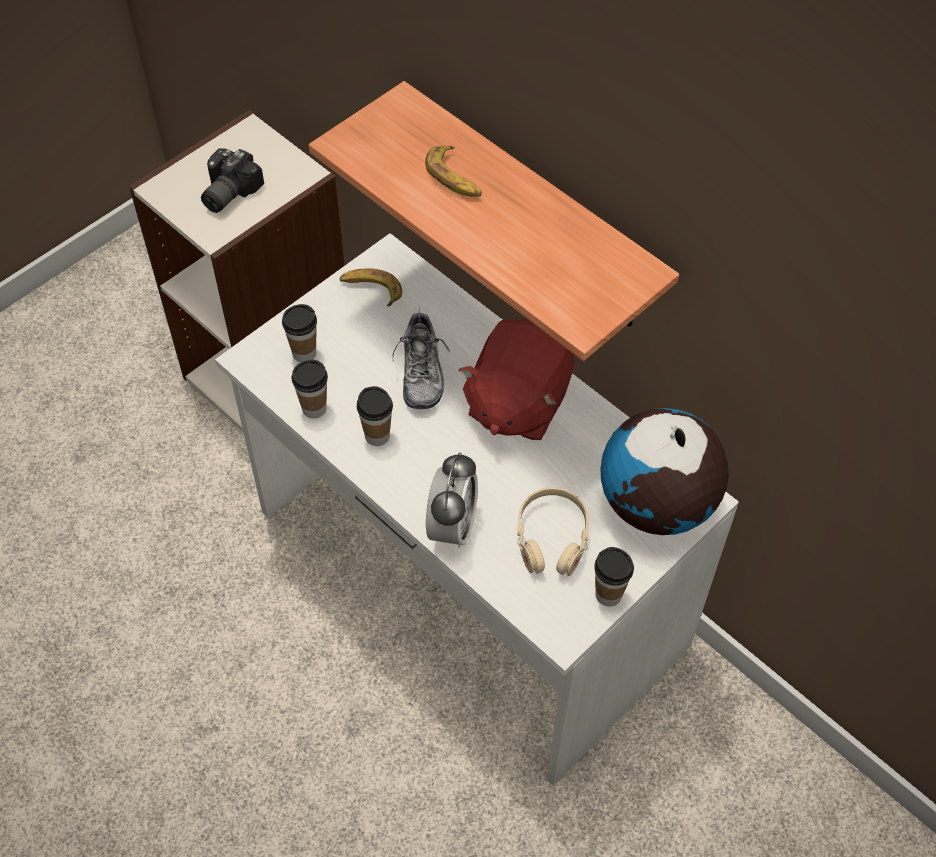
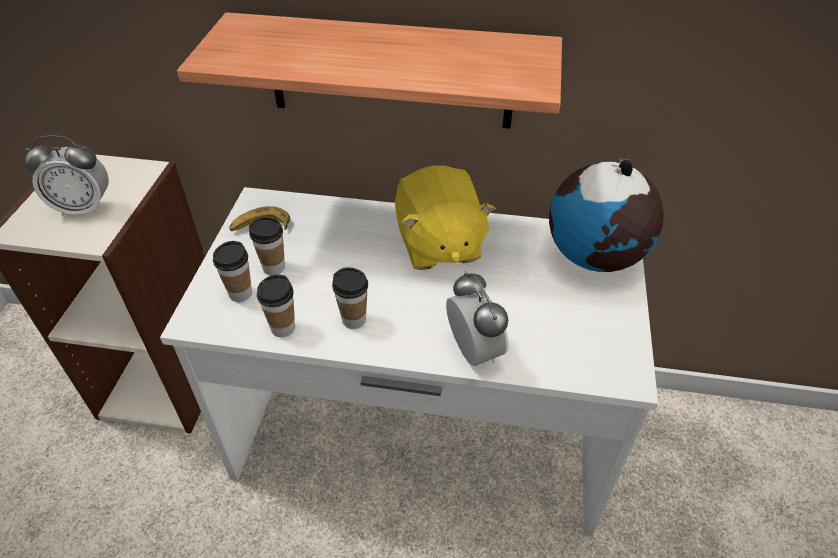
camera: 35 degrees left, 10 degrees down
camera [201,148,264,213] -> alarm clock [24,135,109,216]
shoe [393,309,450,409] -> none
banana [425,146,482,197] -> none
red plush toy [459,319,574,440] -> yellow plush toy [395,166,496,270]
beige headphones [517,487,589,576] -> none
cup [594,547,634,607] -> cup moved to [249,217,285,275]

